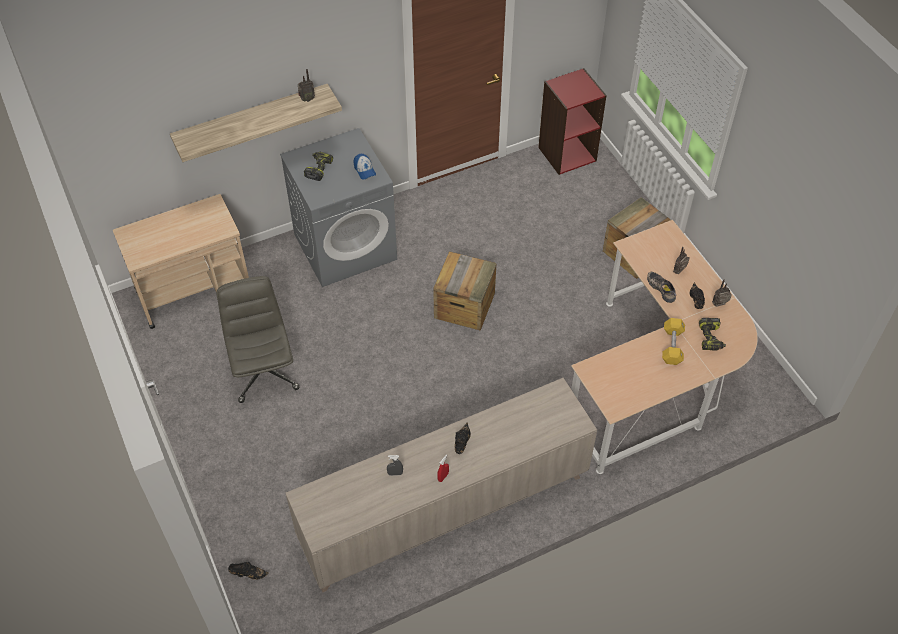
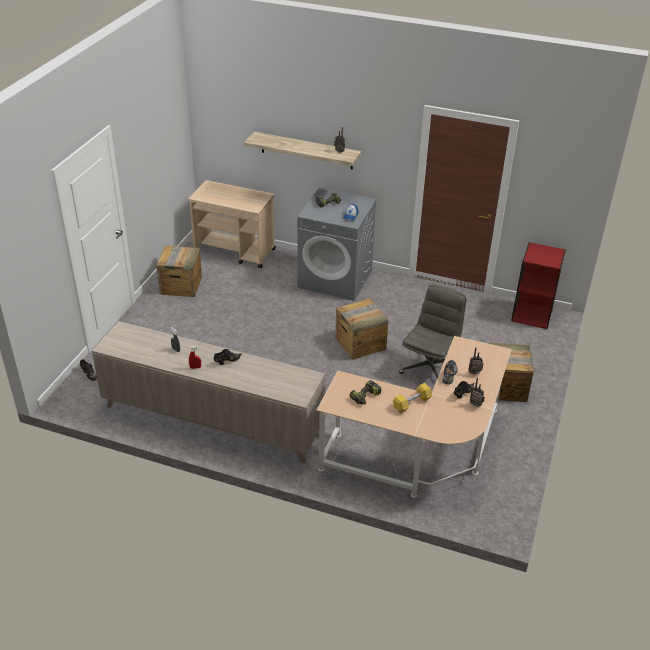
camera: 45 degrees right, 15 degrees down
grey office chair [217,276,299,403] -> grey office chair moved to [399,285,466,378]
power drill [699,318,726,350] -> power drill moved to [350,380,381,405]
none -> crate [156,246,202,297]

